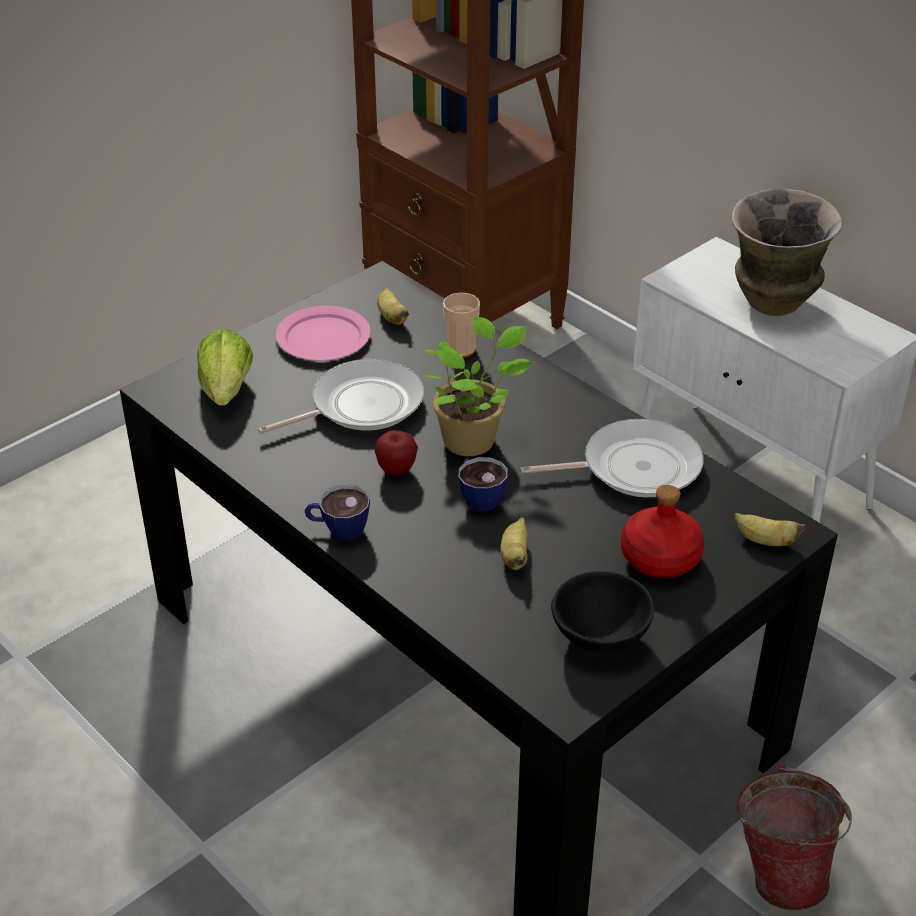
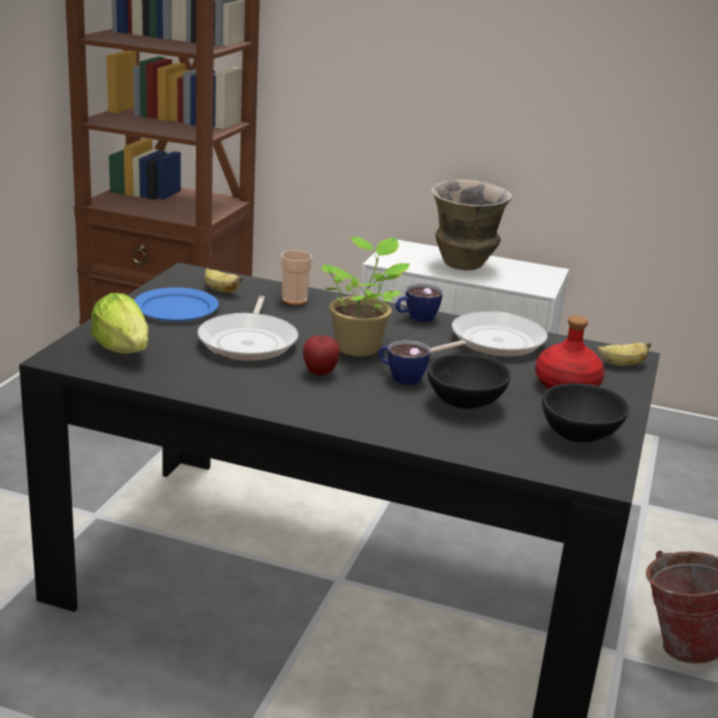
camera: 30 degrees left, 15 degrees down
frying pan [258,359,424,434] -> frying pan turned 150 degrees clockwise [197,296,298,361]
pink plate [276,306,371,361] -> blue plate [134,287,219,322]
cup [305,484,370,541] -> cup moved to [395,283,443,322]
banana [500,517,528,570] -> black bowl [428,354,511,409]

